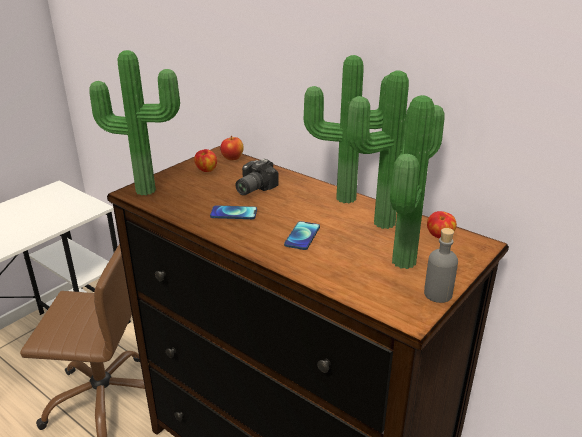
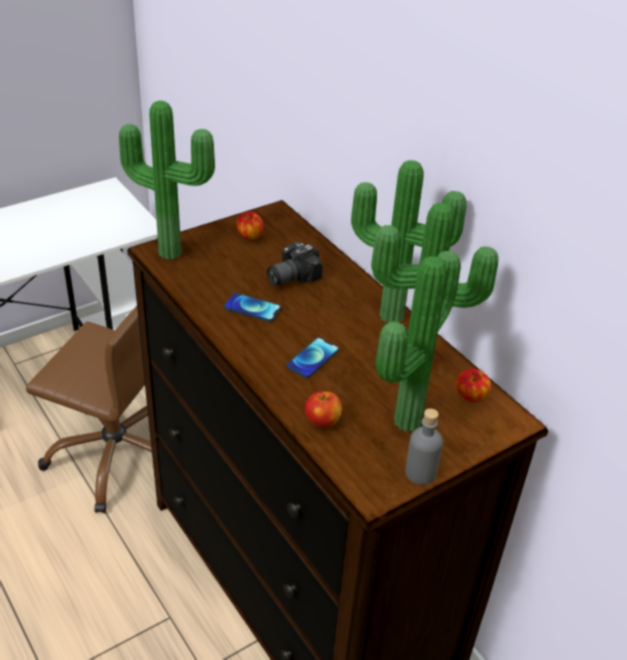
camera: 15 degrees right, 10 degrees up
apple [220,136,244,160] -> apple moved to [304,391,342,428]

